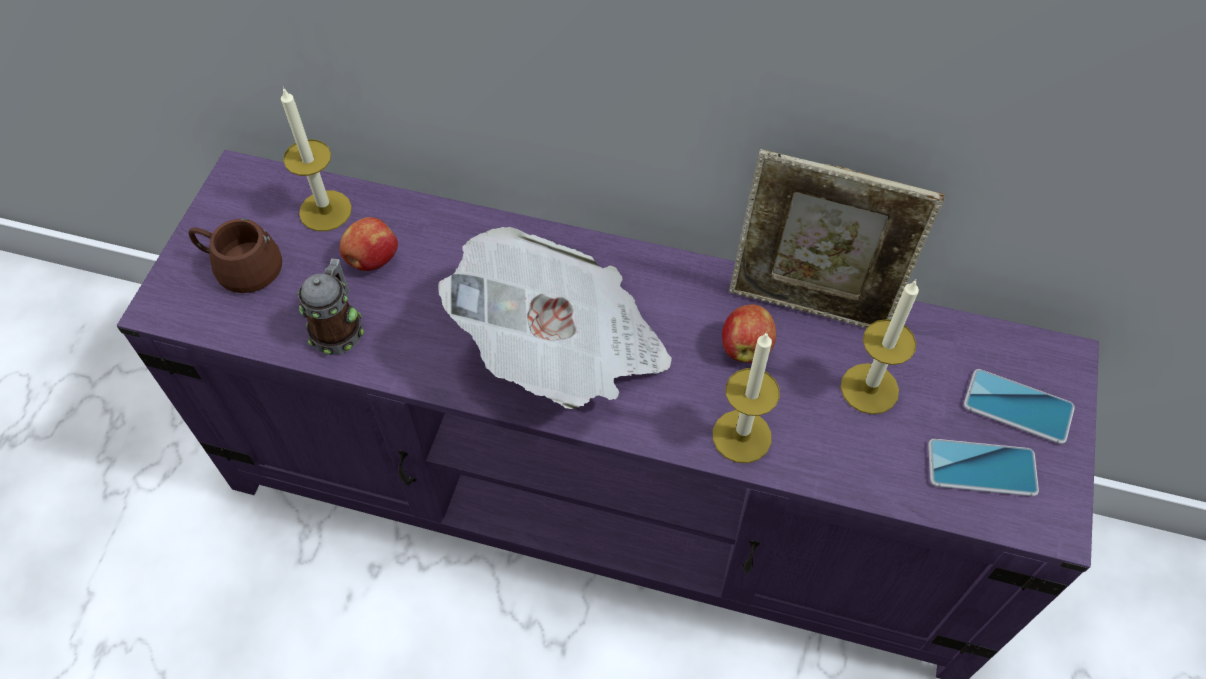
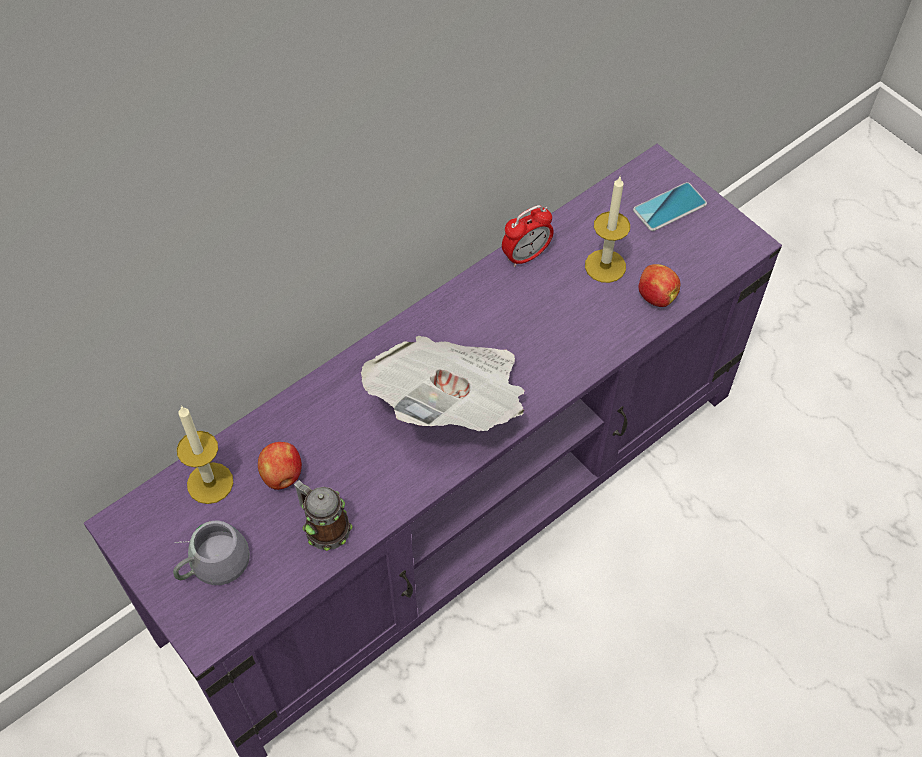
camera: 55 degrees left, 0 degrees up
brown mug [189,219,282,293] -> grey mug [173,521,250,585]
candle [713,332,780,463] -> none
apple [722,304,776,363] -> apple moved to [639,264,680,307]
picture frame [729,149,945,328] -> alarm clock [502,205,554,267]
phone [928,439,1039,496] -> none

